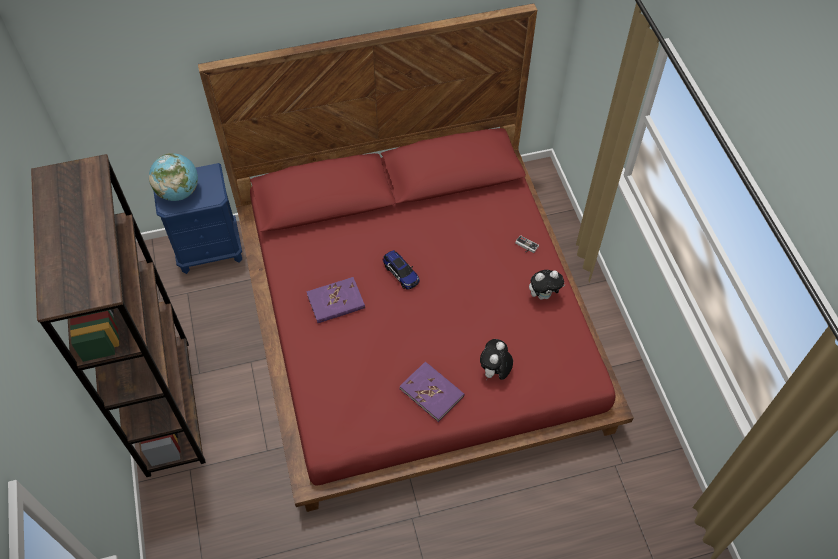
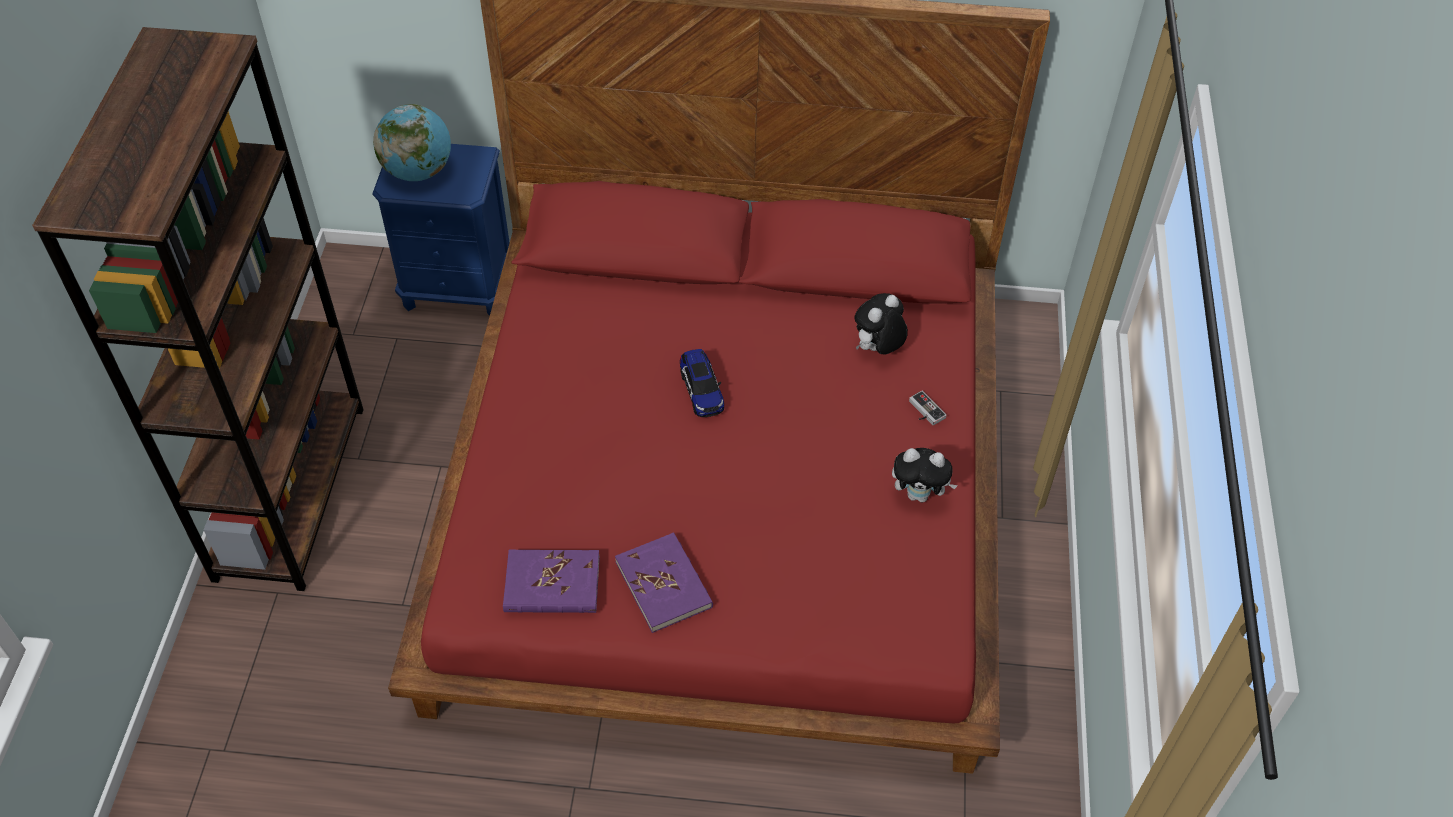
camera: 20 degrees right, 5 degrees down
purple book [307,277,365,323] -> purple book moved to [503,550,600,613]
plush toy [480,339,513,381] -> plush toy moved to [855,293,908,354]

